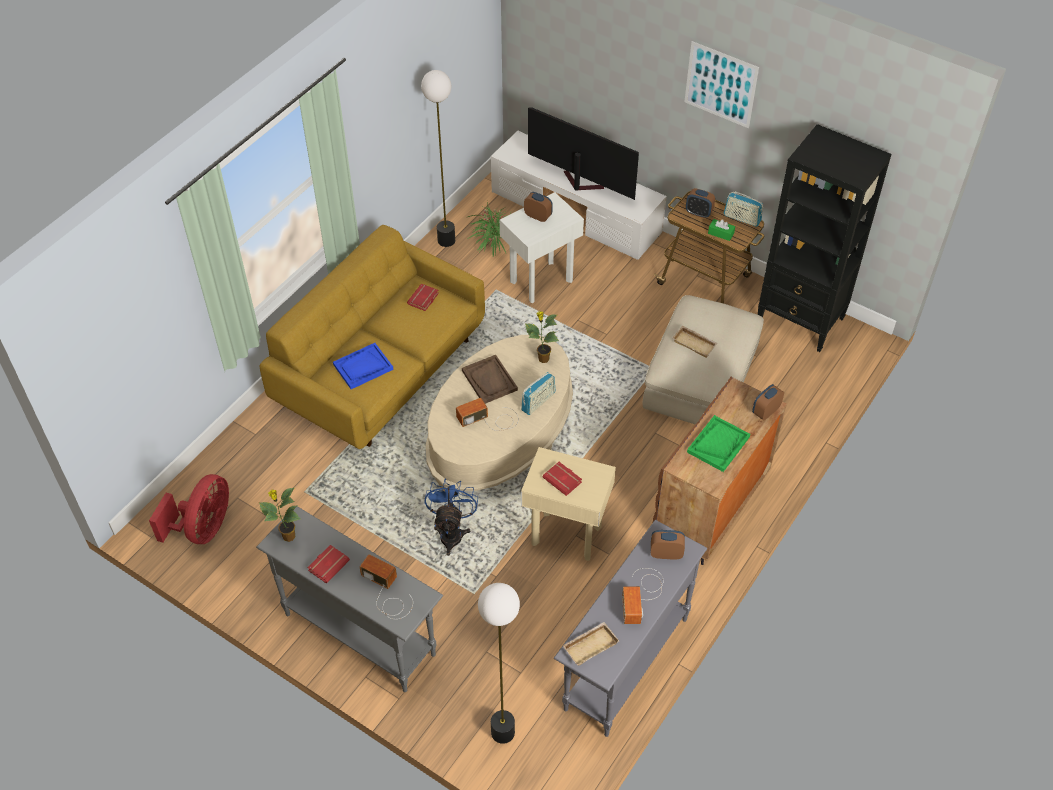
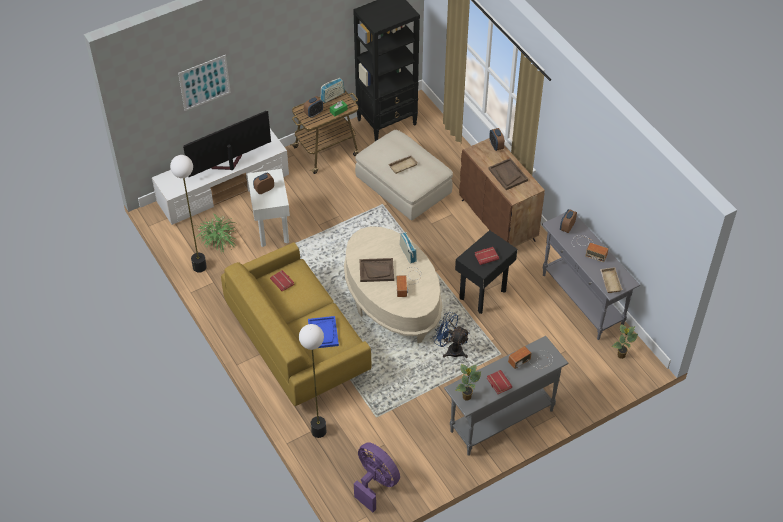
camera: 65 degrees left, 0 degrees up
red fan [149,474,229,544] -> purple fan [354,442,400,512]
floor lamp [478,583,520,744] -> floor lamp moved to [299,324,326,438]
beige side table [521,447,616,561] -> black side table [455,230,518,314]
potted plant [525,311,559,363] -> potted plant moved to [611,324,638,359]
picture [684,41,759,128] -> picture moved to [178,55,231,111]
green tray [687,415,750,472] -> brown tray [488,158,528,190]

